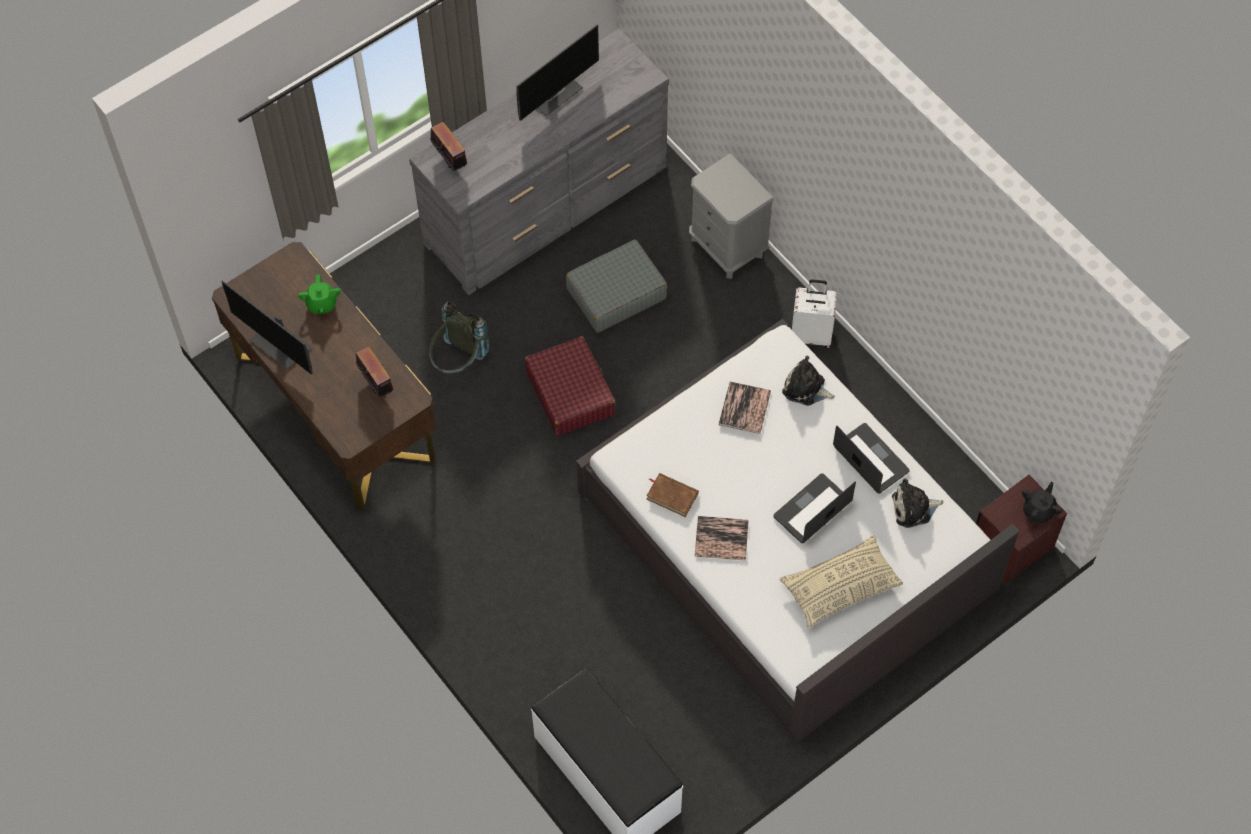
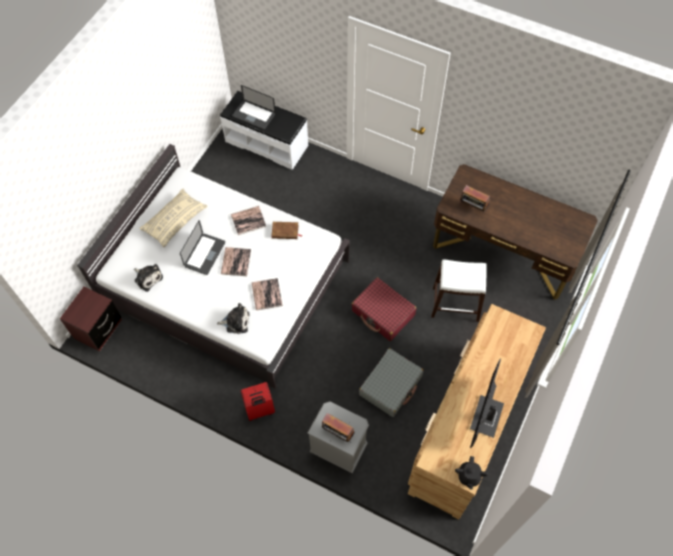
camera: 155 degrees right, 0 degrees up
monitor [221,280,313,375] -> none
green teapot [298,275,341,314] -> none
grey dresser [409,29,669,295] -> brown dresser [408,304,546,520]
grey backpack [429,301,490,374] -> white stool [431,259,486,322]
radio [430,122,467,173] -> radio moved to [322,413,355,444]
white suitcase [792,279,837,348] -> red suitcase [241,382,275,421]
laptop [833,423,910,494] -> laptop moved to [232,85,276,130]
plush toy [892,478,944,528] -> plush toy turned 75 degrees clockwise [134,264,163,292]
black teapot [1022,482,1062,523] -> black teapot moved to [455,456,488,490]
none -> book [221,247,251,276]

